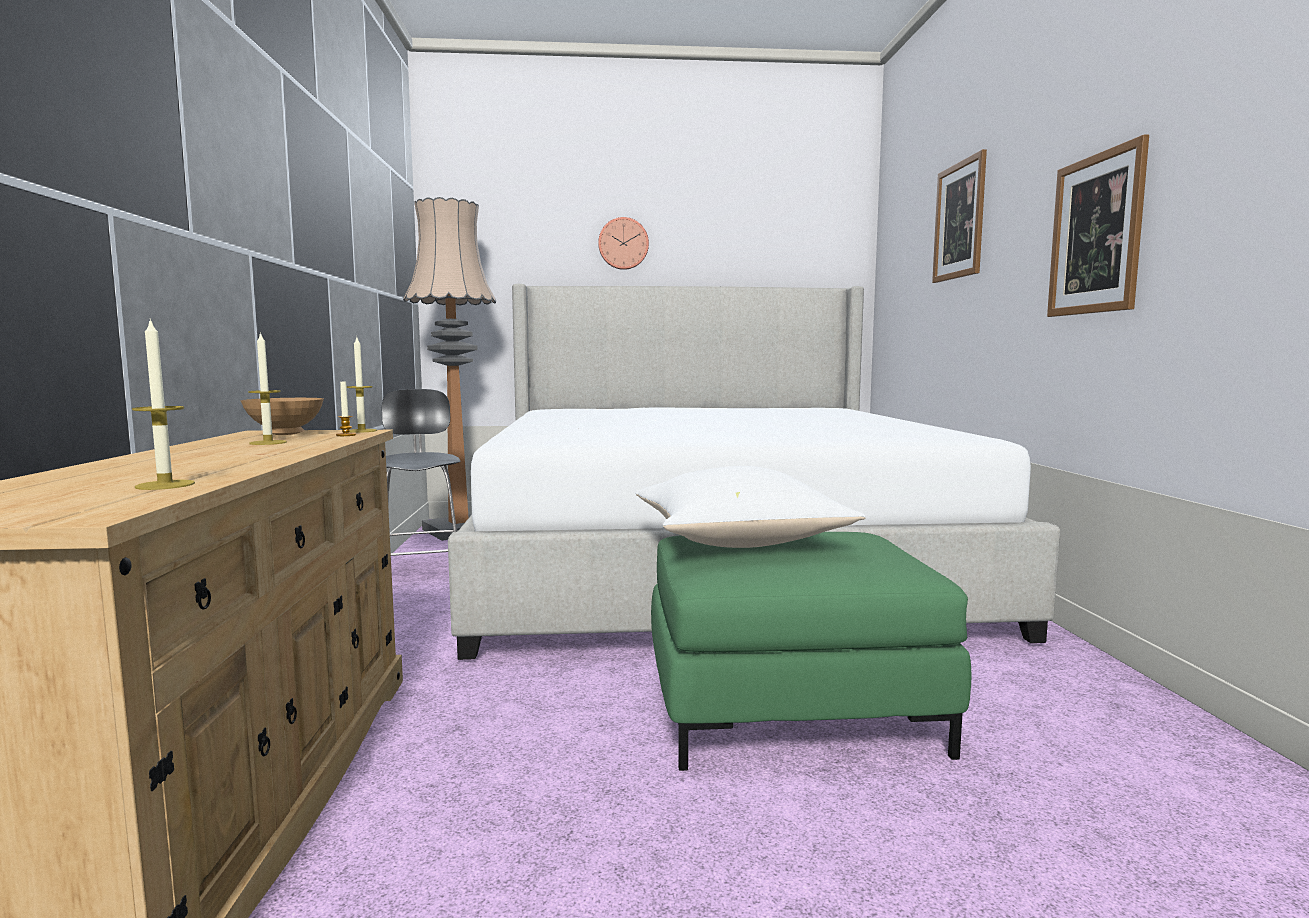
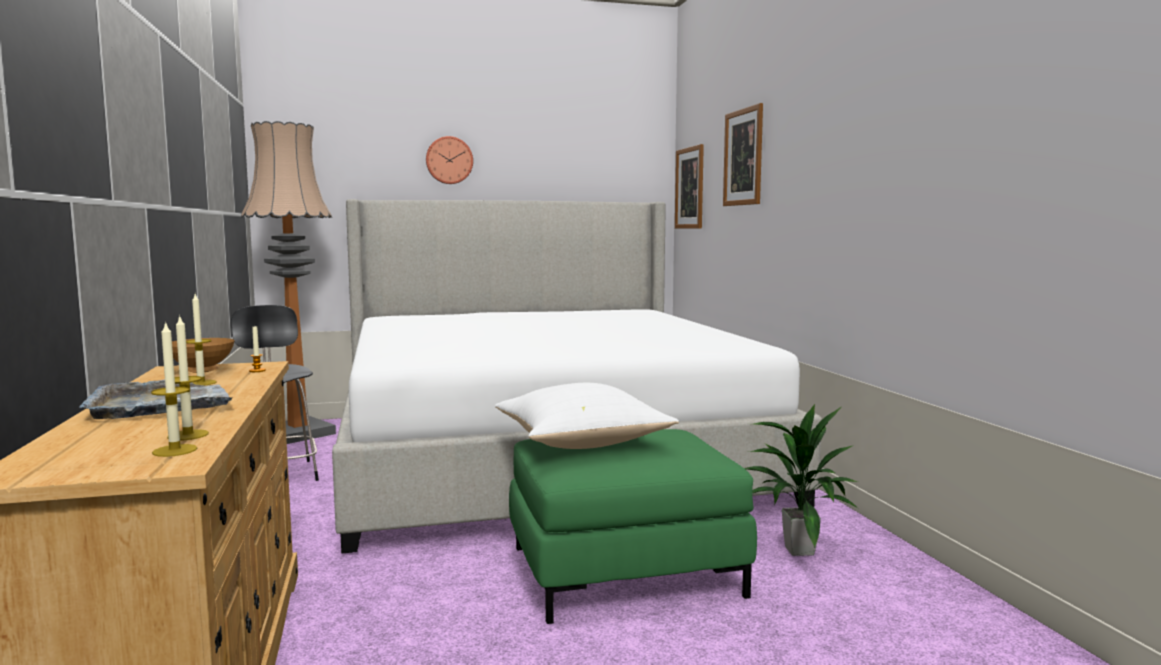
camera: 10 degrees left, 0 degrees up
candle [347,337,377,433] -> candle moved to [151,321,197,457]
picture [1047,135,1149,317] -> picture moved to [675,144,704,229]
none -> grey tray [79,380,232,419]
none -> potted plant [744,404,858,556]

